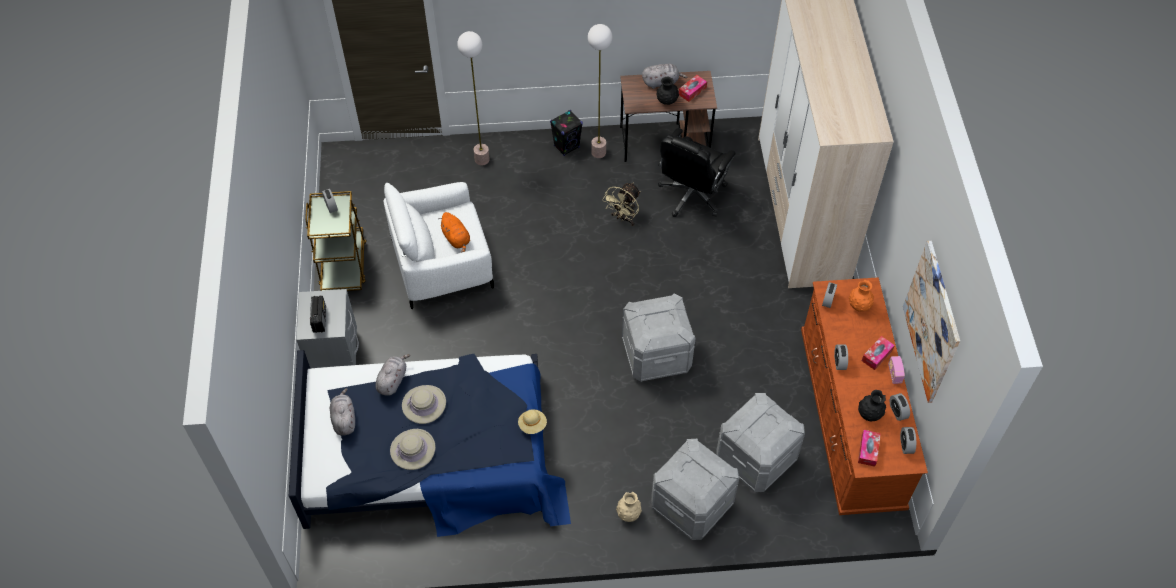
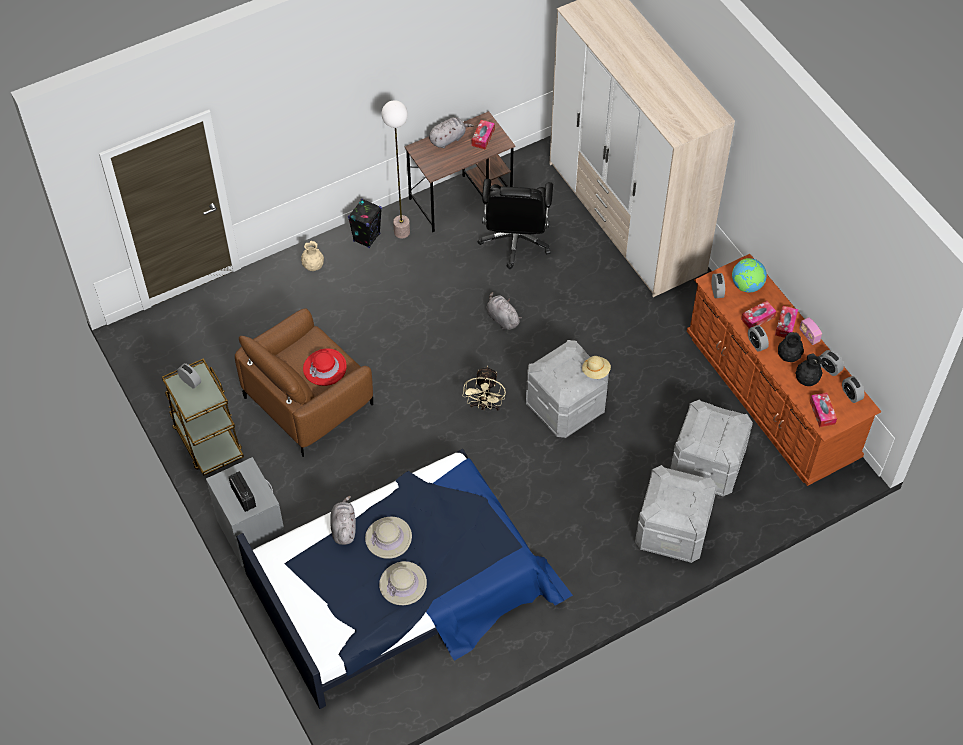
camera: 25 degrees left, 0 degrees up
grey plush toy [330,388,355,436] -> grey plush toy moved to [487,292,522,330]
white armchair [383,182,494,309] -> brown armchair [235,308,373,457]
orange plush toy [439,212,470,253] -> red hat [303,348,347,386]
floor lamp [457,31,490,165] -> none
beige hat [518,410,547,434] -> beige hat moved to [582,356,611,379]
beige fan [602,182,641,226] -> beige fan moved to [463,366,506,411]
beige vase [616,492,642,522] -> beige vase moved to [301,241,324,271]
black vase [656,77,679,105] -> black vase moved to [778,332,804,362]
orange vase [849,280,874,312] -> globe [732,258,767,293]
picture [903,241,960,403] -> none
none -> tissue box [741,301,777,328]

